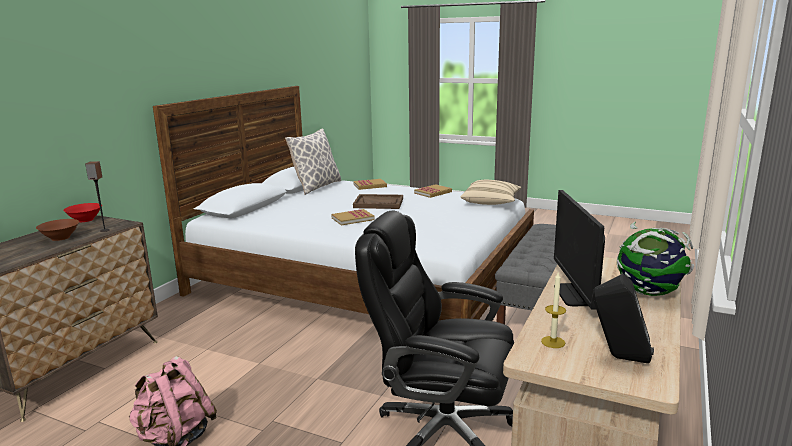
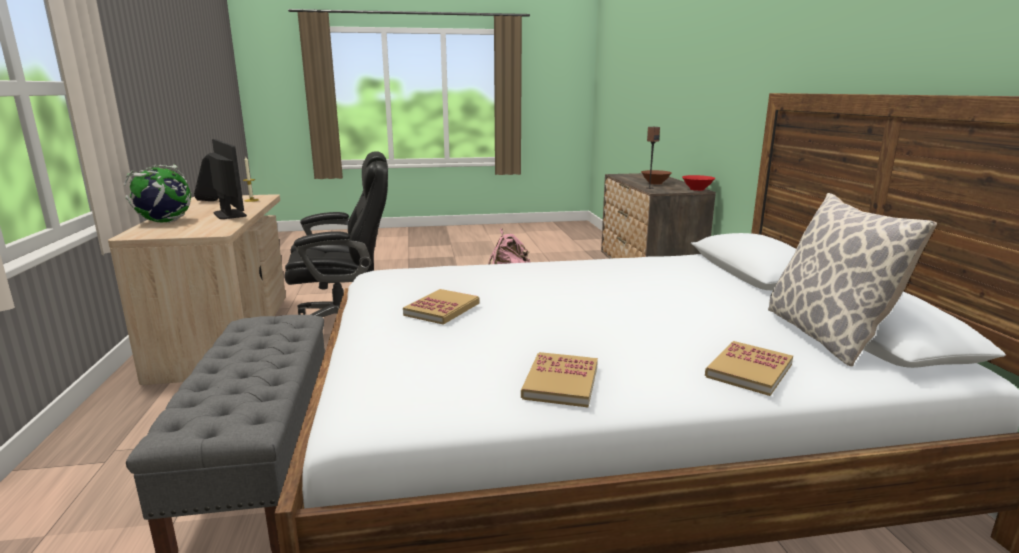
camera: 145 degrees right, 0 degrees up
book [331,209,374,226] -> book moved to [403,289,480,325]
brown tray [353,194,403,209] -> none
beige pillow [460,180,521,205] -> none

